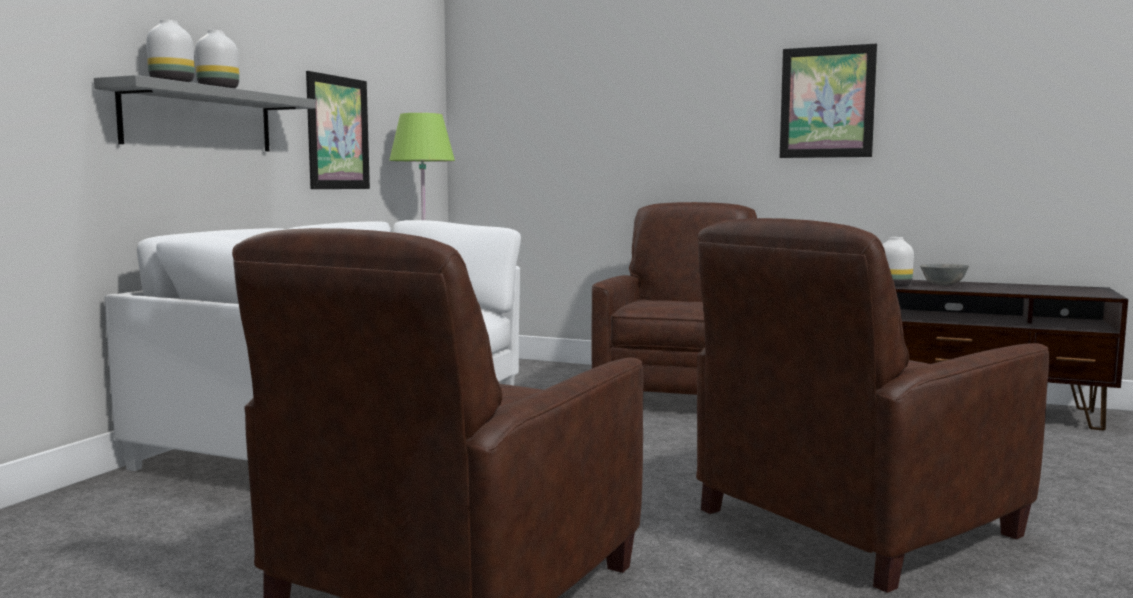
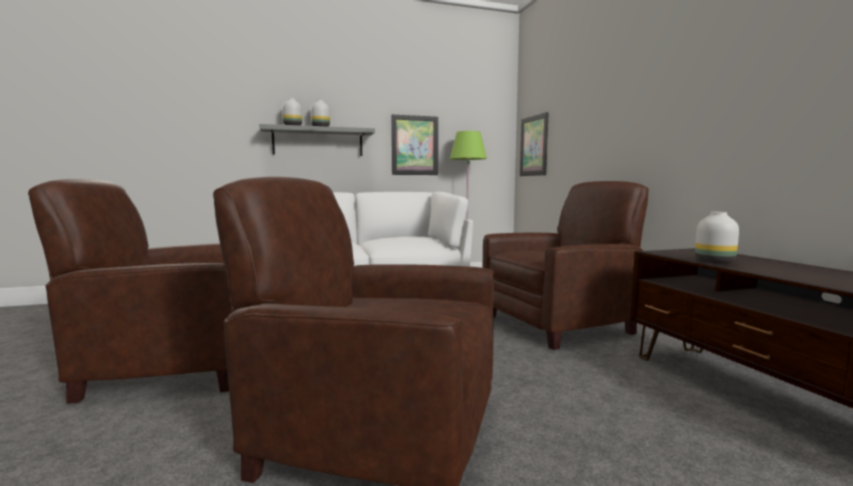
camera: 50 degrees right, 0 degrees up
picture [780,44,877,158] -> picture moved to [520,112,549,176]
grey bowl [920,264,969,285] -> none

